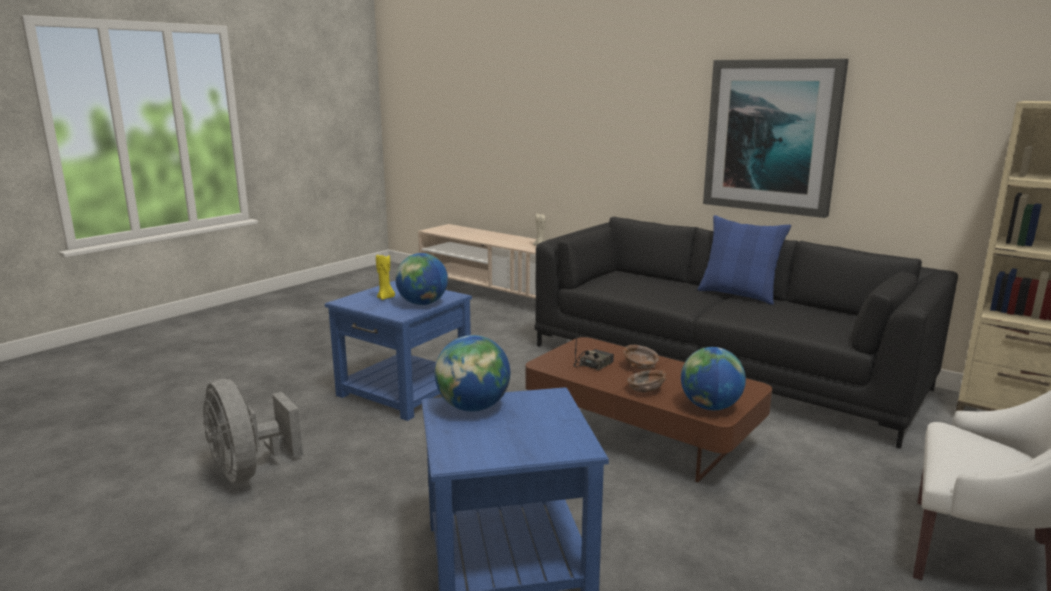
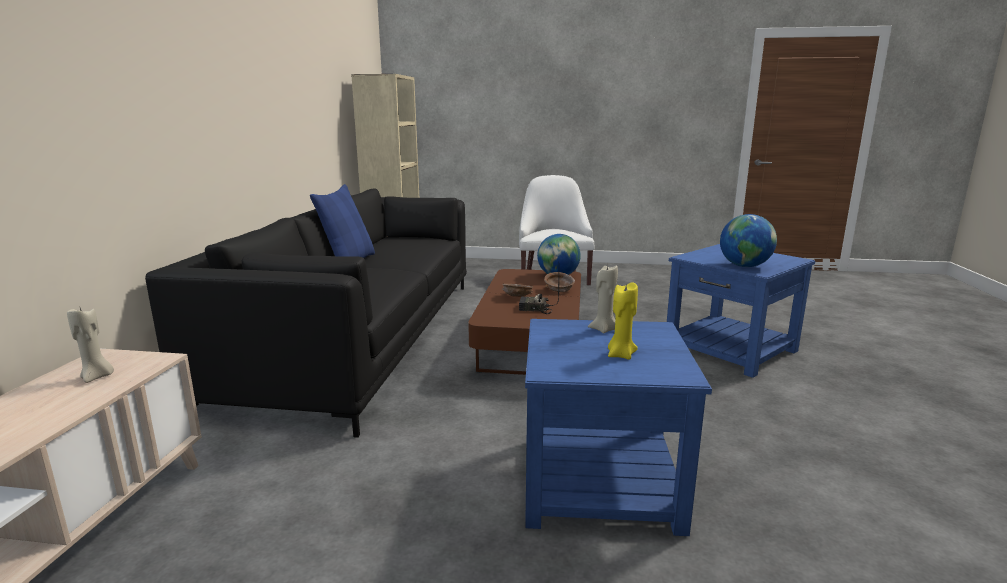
camera: 120 degrees left, 0 degrees up
grey fan [203,379,303,483] -> none
globe [395,253,448,305] -> beige candle [588,264,618,333]
picture [703,59,849,218] -> none

